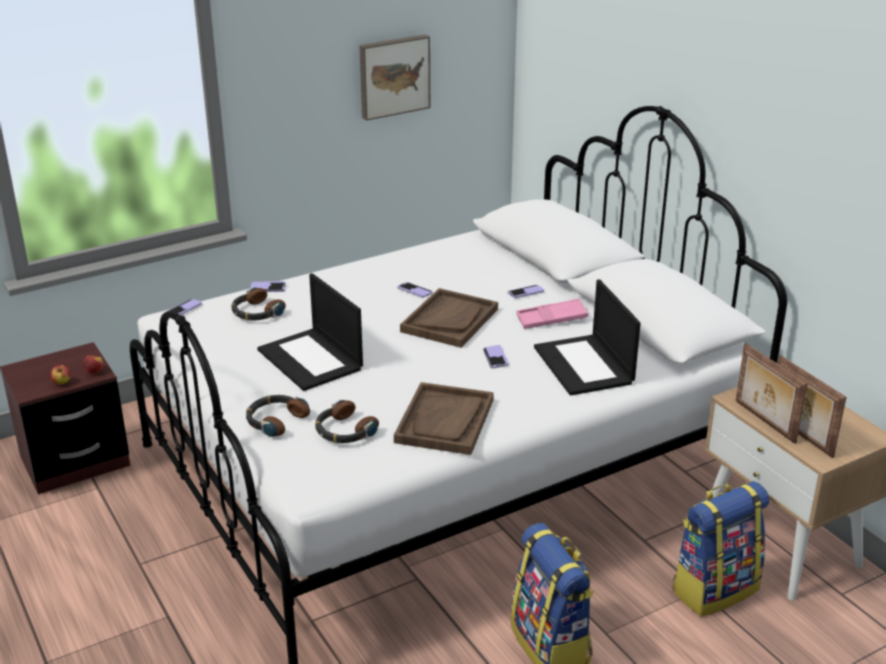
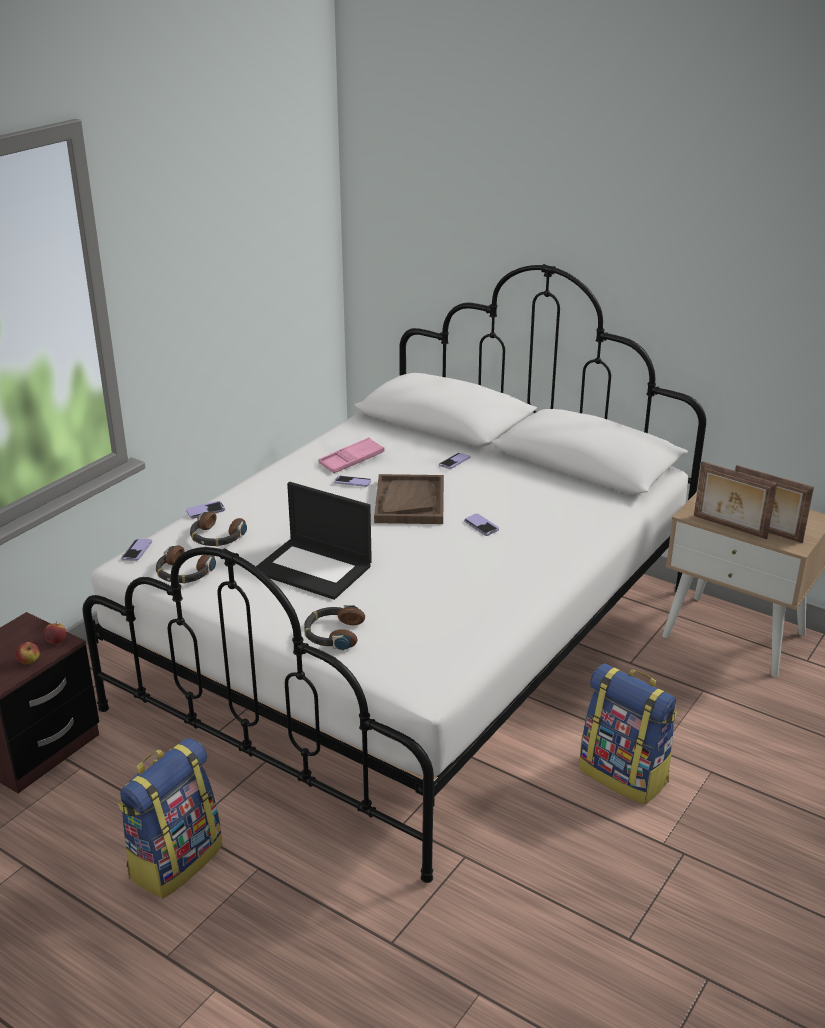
camera: 25 degrees left, 0 degrees up
headphones [315,400,379,443] -> headphones moved to [156,545,216,584]
picture [359,34,430,121] -> none
brown tray [394,382,494,455] -> none
pink tray [516,299,588,329] -> pink tray moved to [318,437,384,473]
laptop [534,279,641,396] -> none
backpack [672,481,769,617] -> backpack moved to [118,738,222,899]

